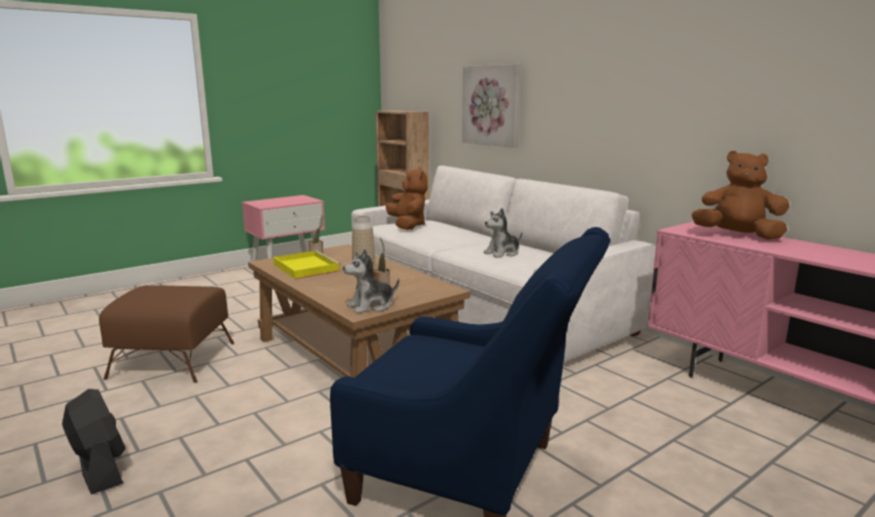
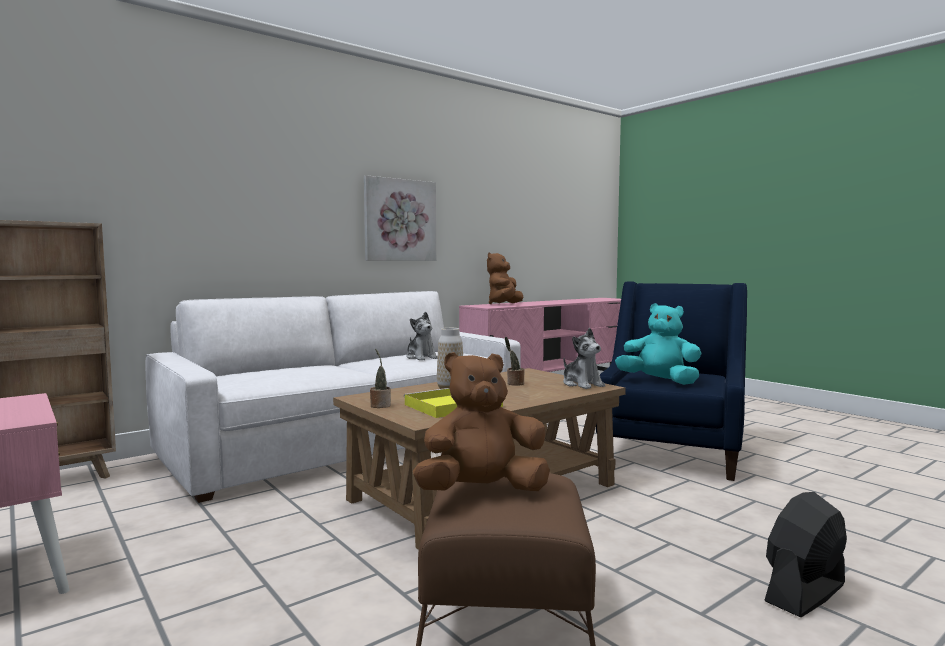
camera: 90 degrees left, 10 degrees down
brown plush toy [386,167,428,230] -> brown plush toy moved to [413,352,550,491]
picture [462,64,520,148] -> picture moved to [364,175,436,261]
none -> turquoise plush toy [615,303,702,385]

